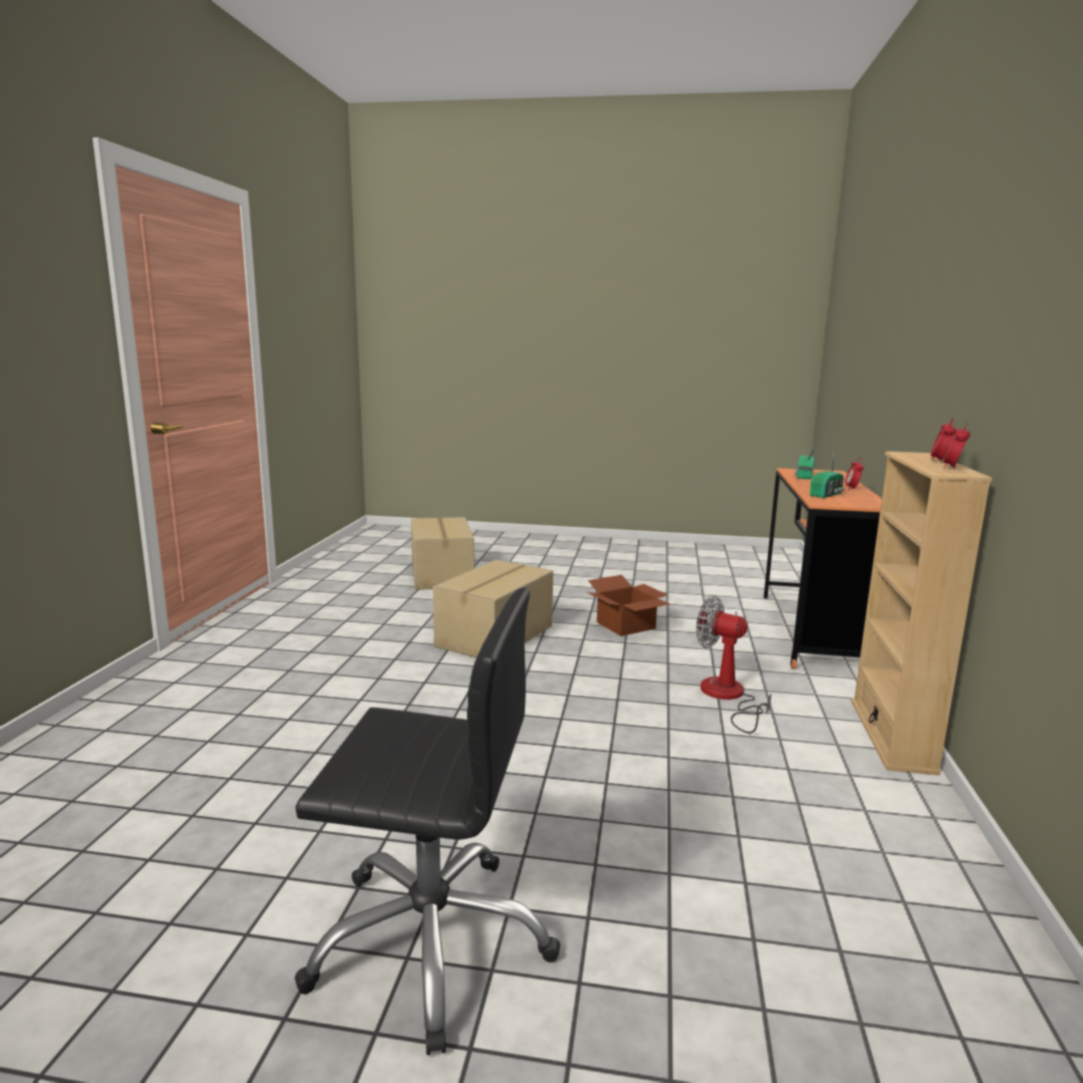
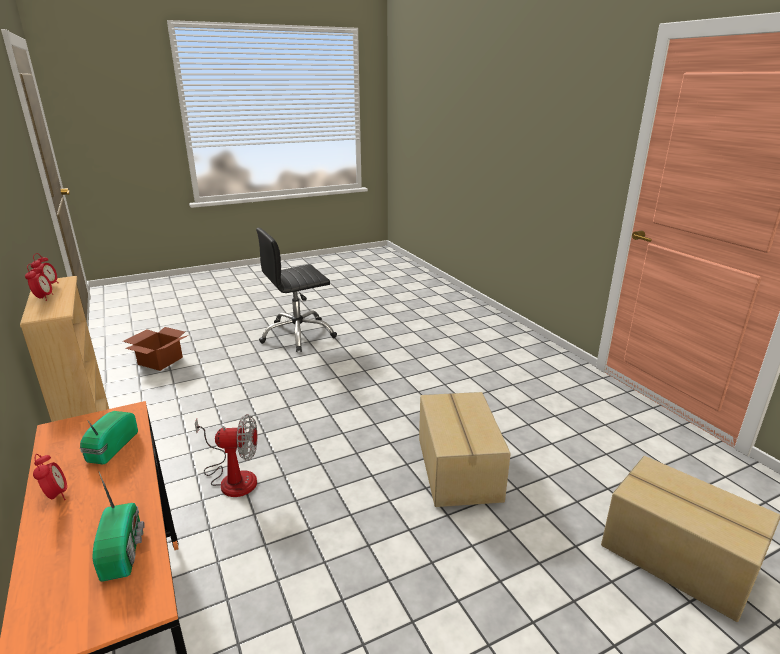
camera: 145 degrees right, 10 degrees up
cardboard box [587,575,670,636] -> cardboard box moved to [123,327,189,371]

